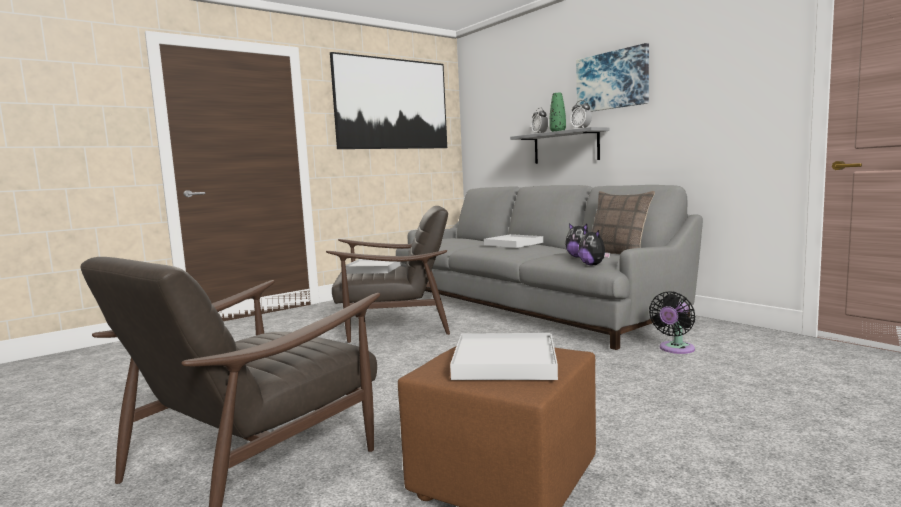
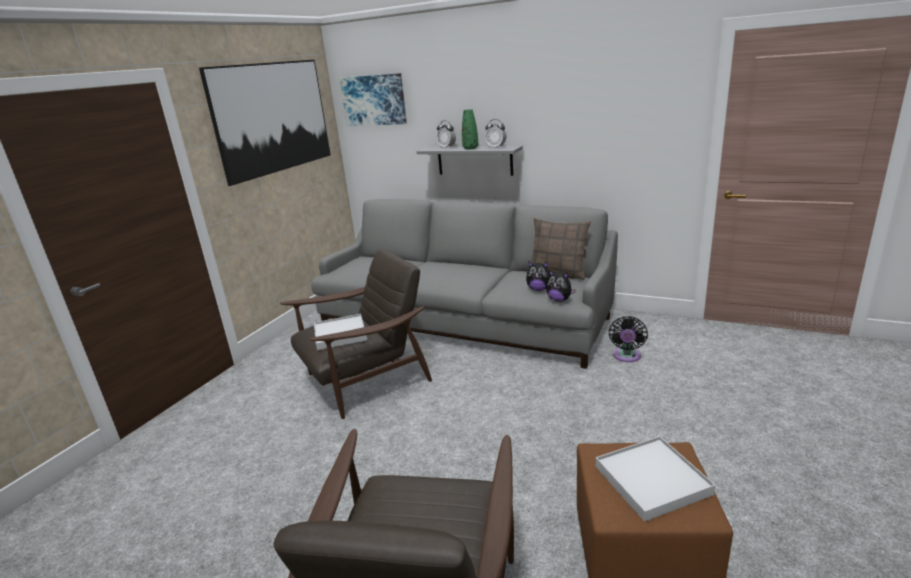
camera: 25 degrees left, 15 degrees up
white tray [484,234,543,248] -> none
picture [576,43,649,112] -> picture moved to [340,73,407,126]

